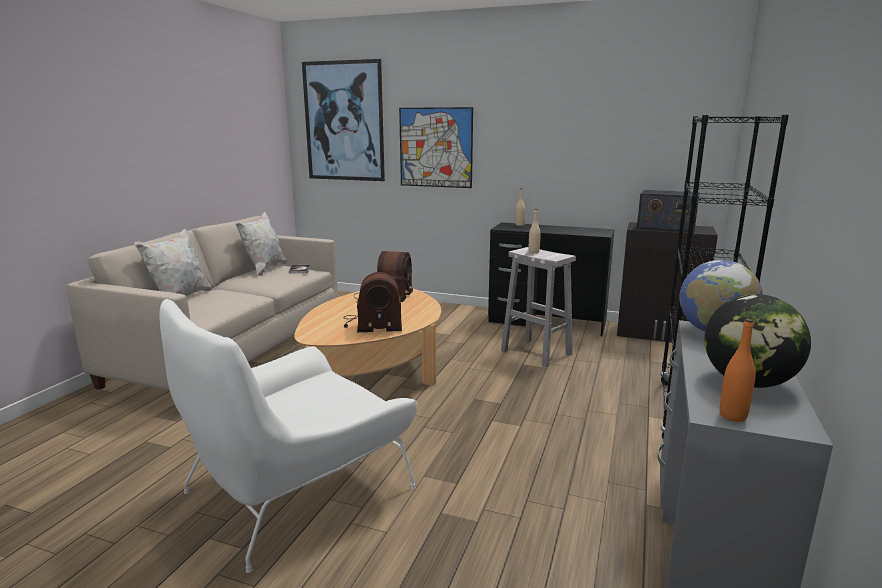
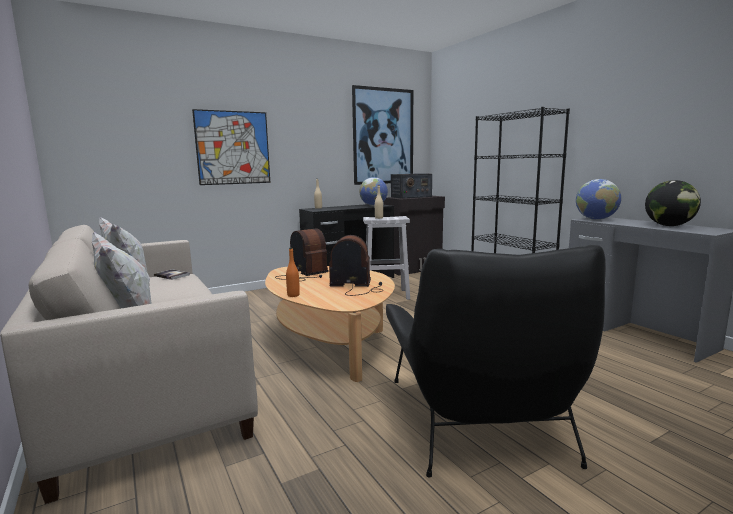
camera: 50 degrees left, 5 degrees down
white armchair [159,299,417,573] -> black armchair [386,245,606,478]
picture [302,59,385,181] -> picture moved to [352,85,413,185]
radio [344,272,402,332] -> radio turned 120 degrees counterclockwise [329,235,383,296]
orange bottle [720,319,755,422] -> orange bottle moved to [286,248,300,297]
none -> globe [359,177,388,206]

